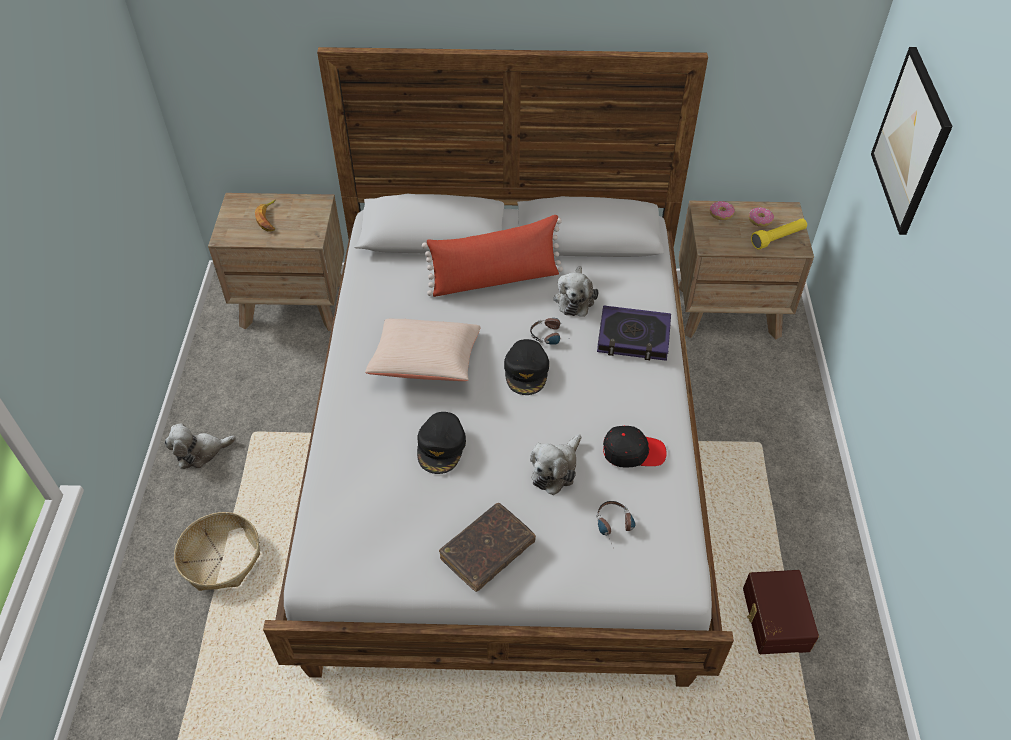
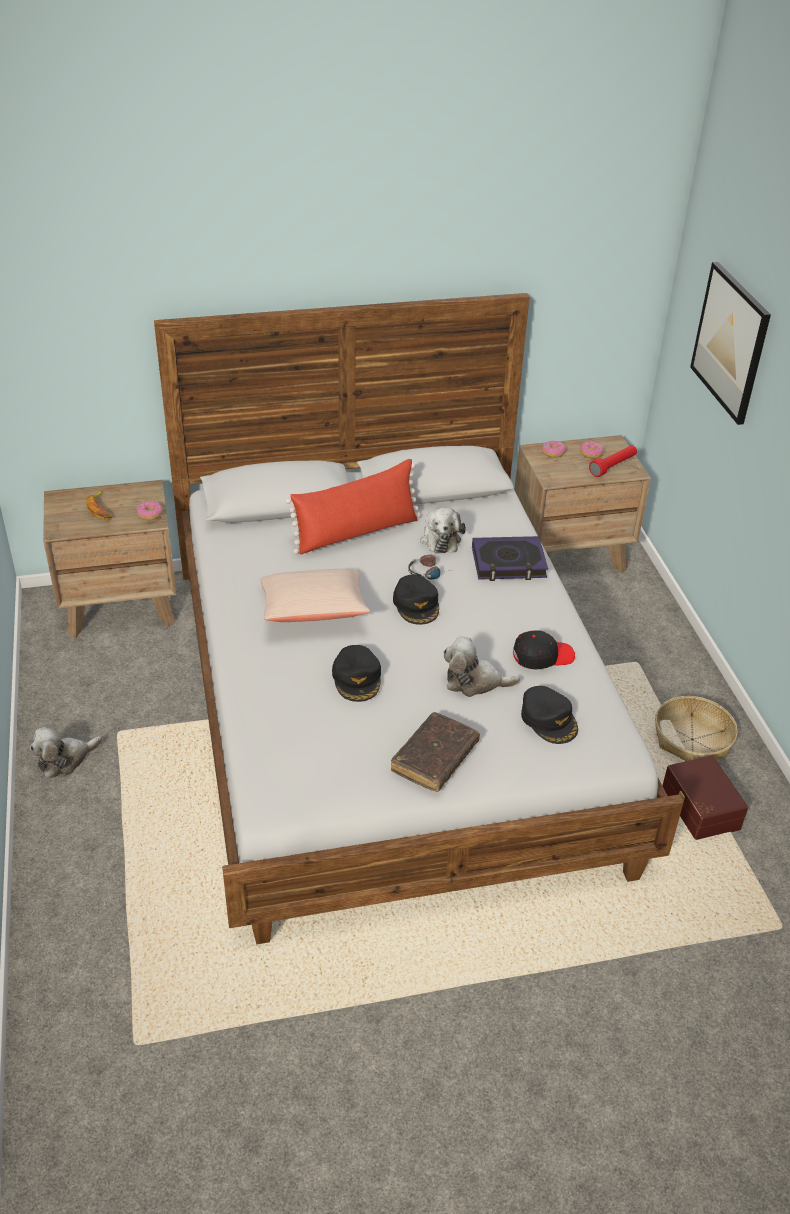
camera: 15 degrees left, 10 degrees down
basket [174,512,260,591] -> basket moved to [655,696,738,761]
plush toy [530,434,581,495] -> plush toy turned 75 degrees clockwise [443,636,520,697]
headphones [596,501,636,544] -> black cap [521,686,578,744]
yellow flashlight [751,218,807,250] -> red flashlight [589,445,637,477]
none -> donut [137,501,163,520]

